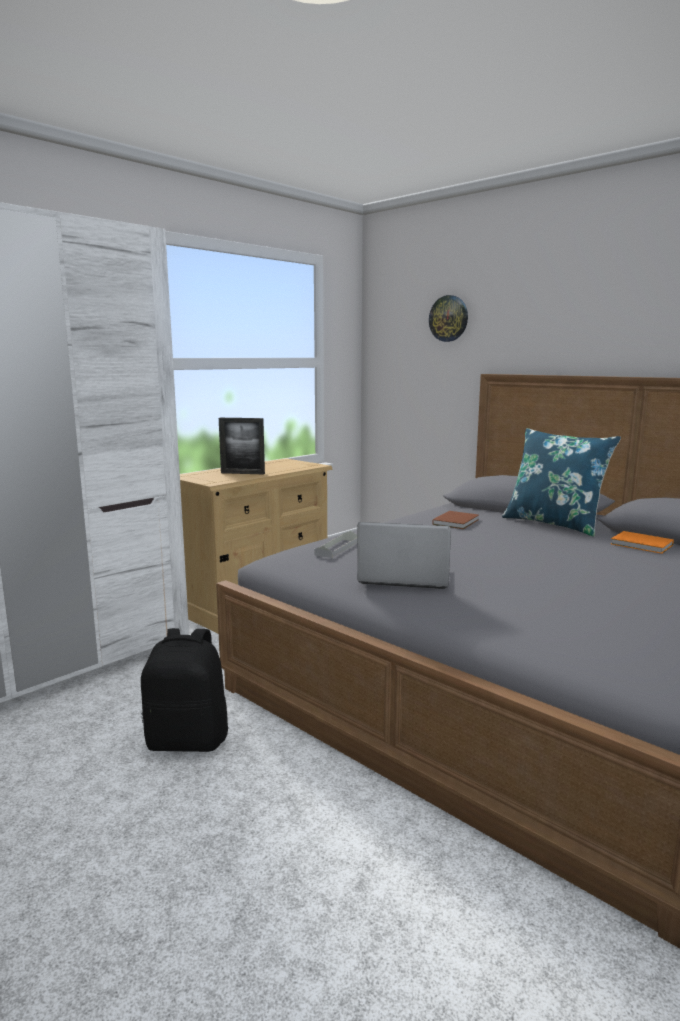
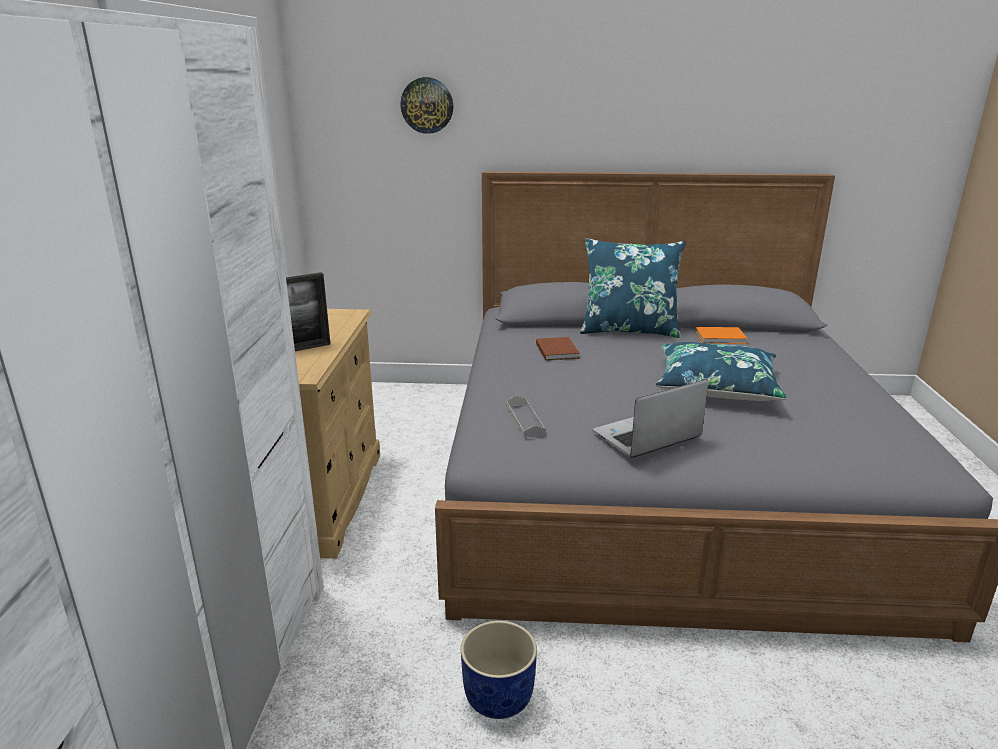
camera: 40 degrees left, 10 degrees up
black backpack [141,628,228,752] -> blue planter [461,621,537,719]
none -> blue pillow [656,342,788,401]

